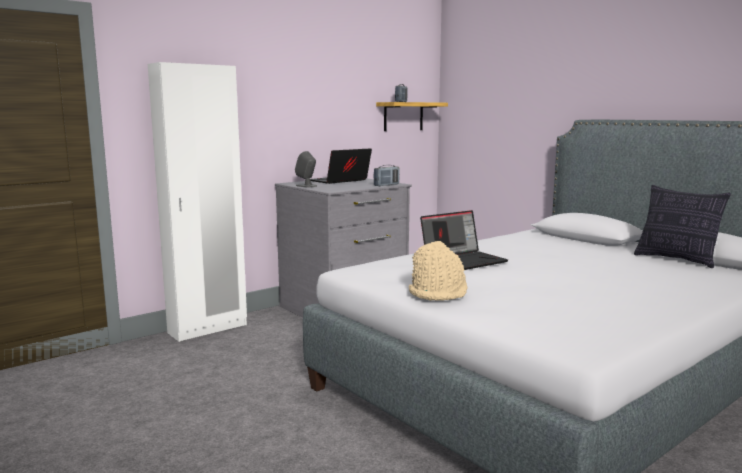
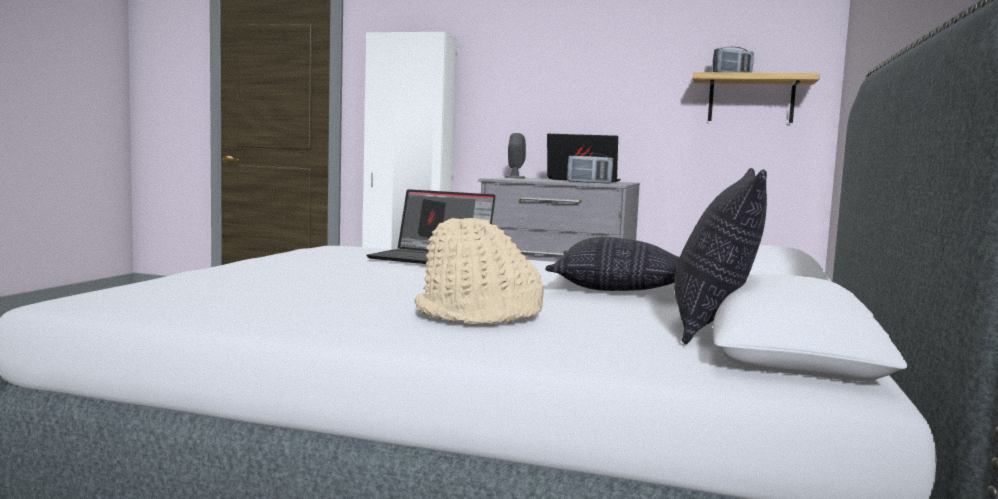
camera: 55 degrees right, 5 degrees down
beige hat [409,241,468,301] -> beige hat moved to [415,218,544,324]
none -> pillow [545,237,680,291]

